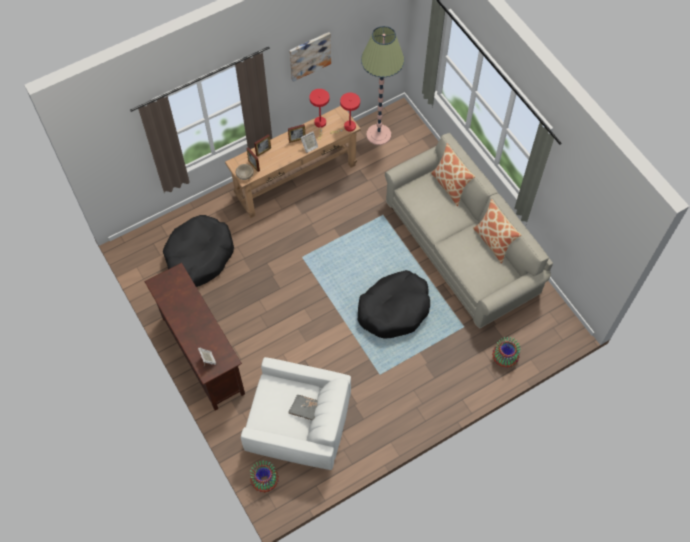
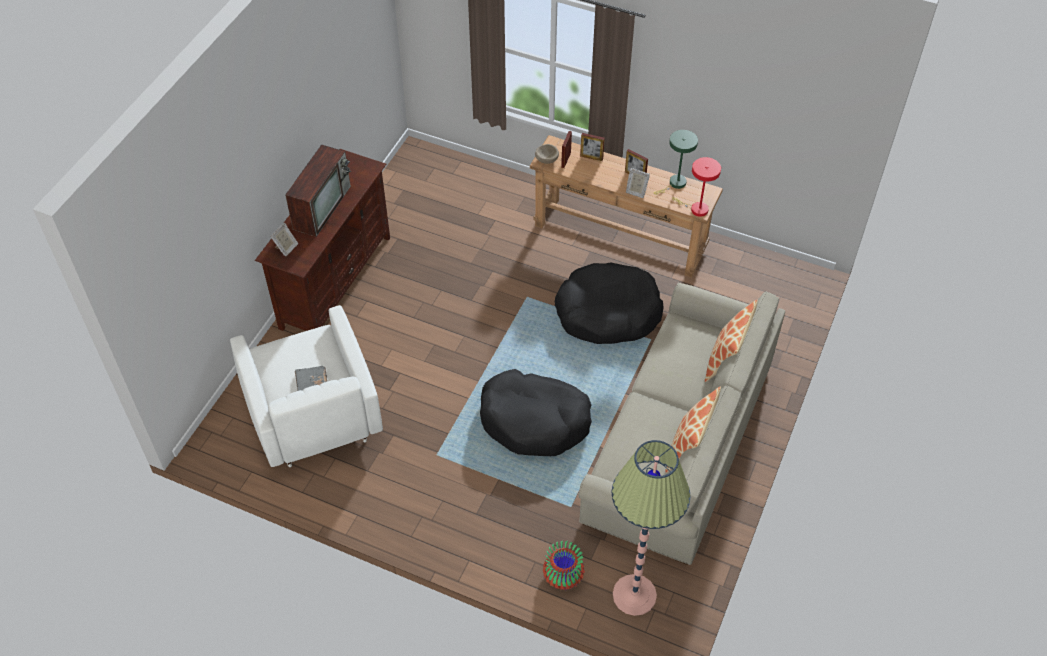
camera: 55 degrees right, 10 degrees down
black dog bed [163,215,234,287] -> black dog bed moved to [555,262,664,344]
vase [250,460,279,493] -> none
picture [289,32,331,82] -> none
red table lamp [309,89,329,140] -> green table lamp [654,130,698,195]
floor lamp [361,26,404,145] -> floor lamp moved to [612,440,691,616]
none -> television [285,144,351,237]

